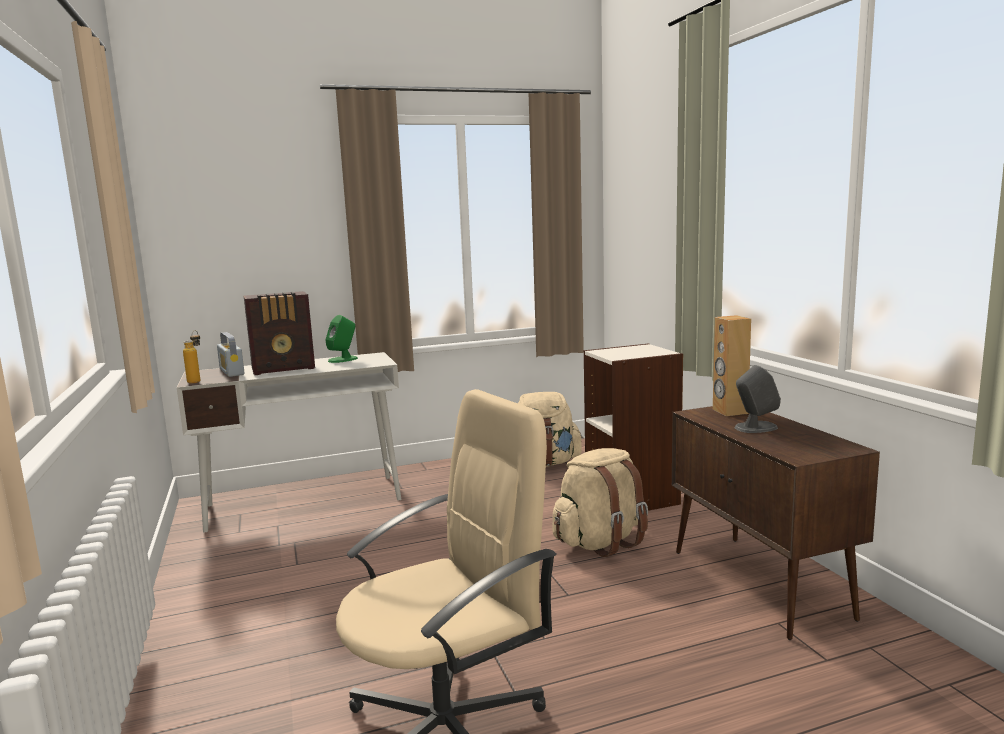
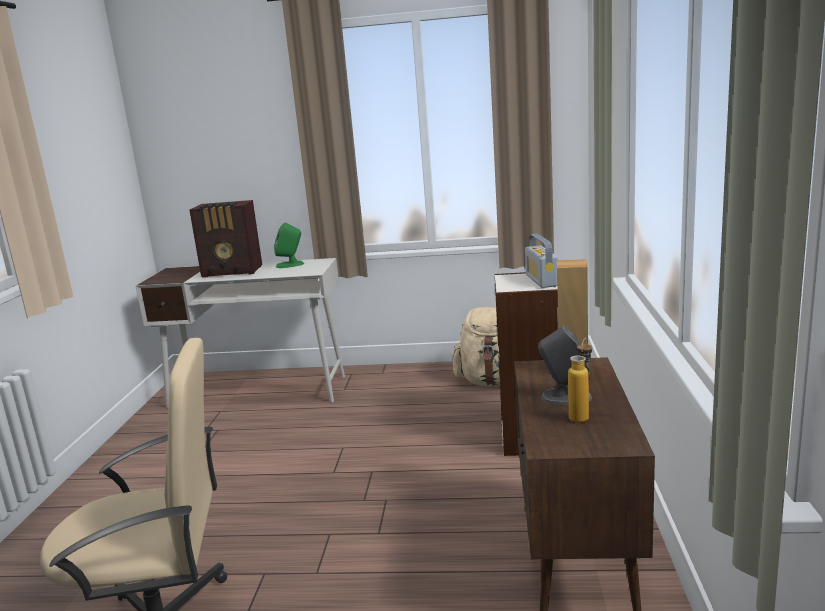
camera: 25 degrees right, 5 degrees up
bottle [183,330,200,383] -> bottle moved to [568,338,592,423]
radio [217,332,245,377] -> radio moved to [525,234,558,288]
beige backpack [552,448,648,557] -> none

